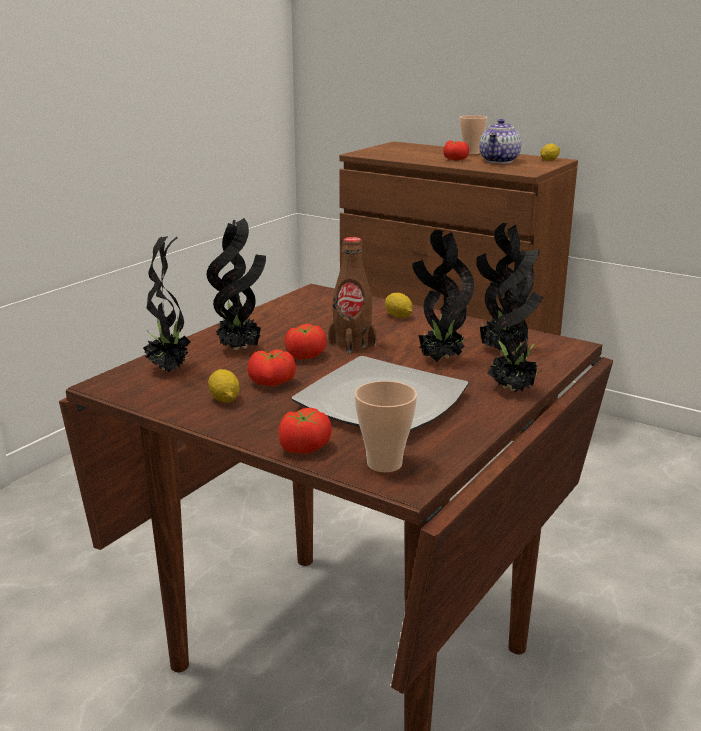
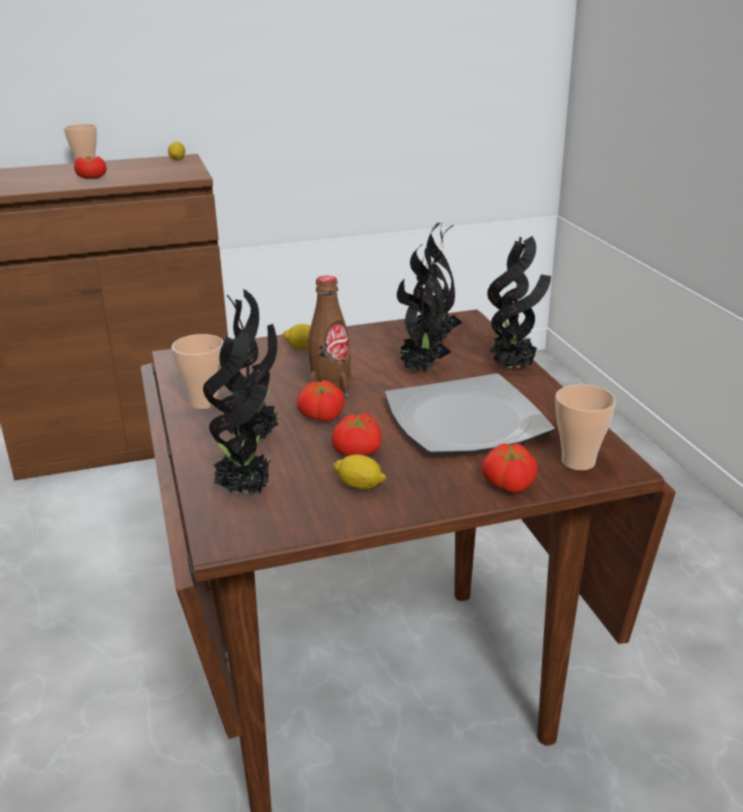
camera: 50 degrees left, 5 degrees up
teapot [479,119,521,163] -> none
none -> cup [172,334,223,409]

